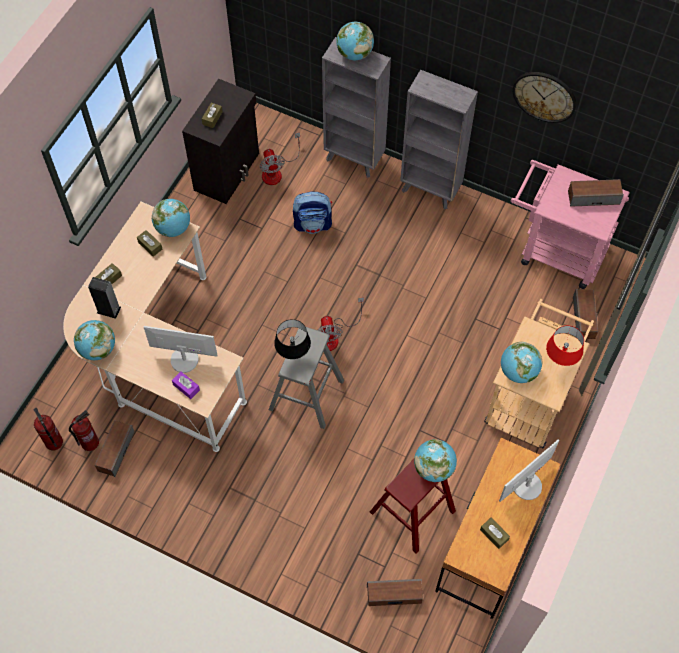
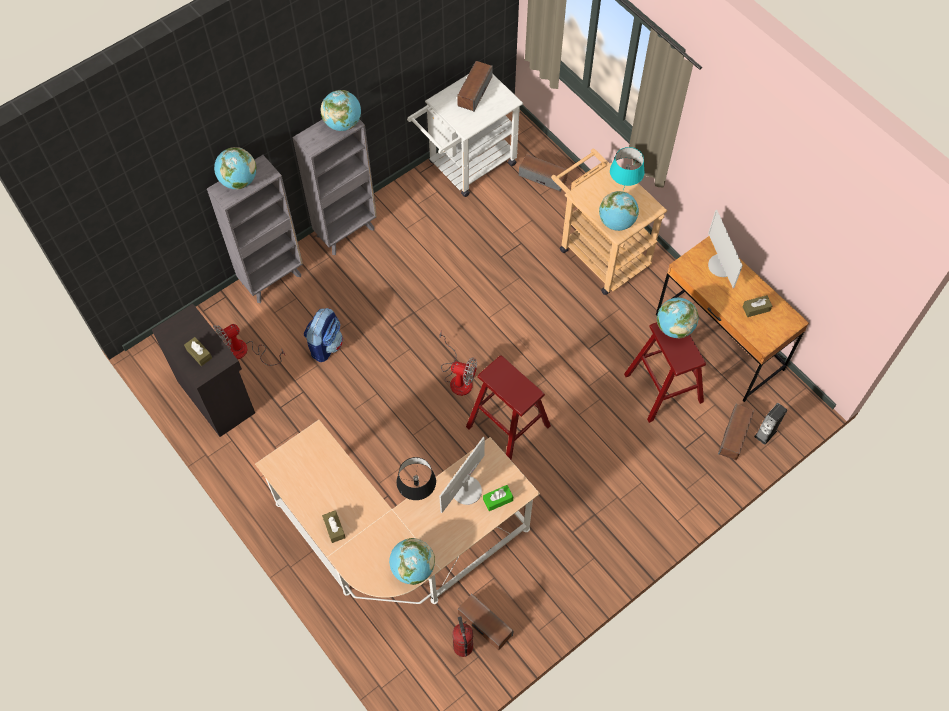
camera: 65 degrees left, 0 degrees up
fire extinguisher [34,408,63,451] -> none
speaker [88,277,121,319] -> speaker moved to [754,403,787,445]
brown tissue box [137,230,163,257] -> none
globe [152,199,190,237] -> globe moved to [321,90,361,131]
purple tissue box [172,371,200,399] -> green tissue box [483,485,513,511]
fan [260,132,300,185] -> fan turned 135 degrees clockwise [213,324,285,366]
grey stool [269,327,344,429] -> red stool [466,355,551,460]
black table lamp [274,319,311,359] -> black table lamp moved to [396,457,436,500]
pink cart [511,160,630,289] -> white cart [407,74,523,197]
wall clock [513,72,576,123] -> none
red table lamp [546,325,584,366] -> turquoise table lamp [610,147,644,190]

